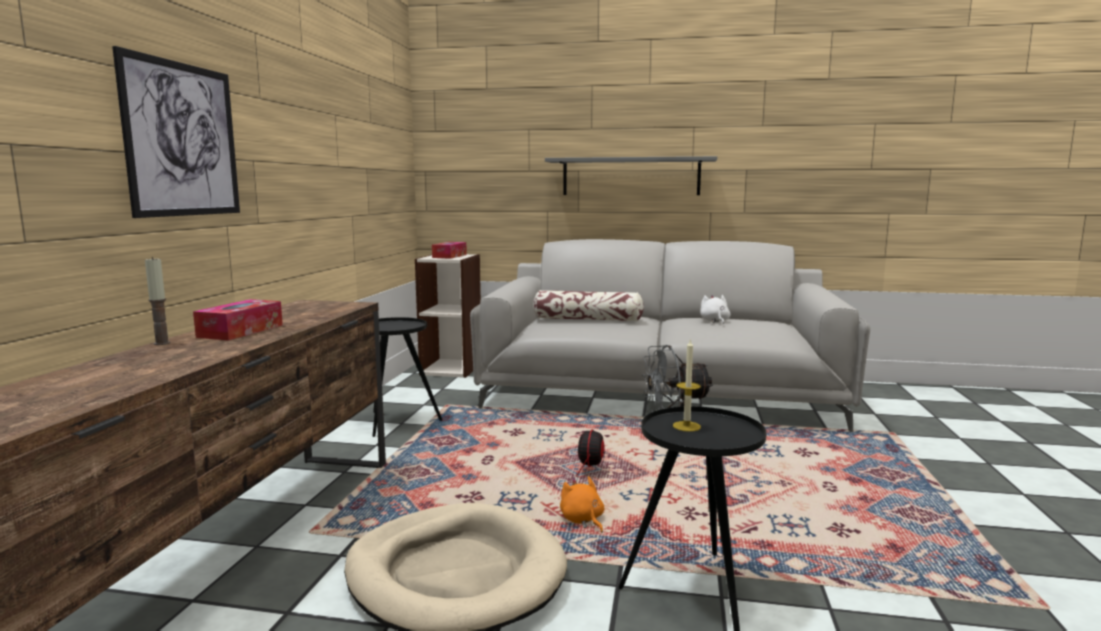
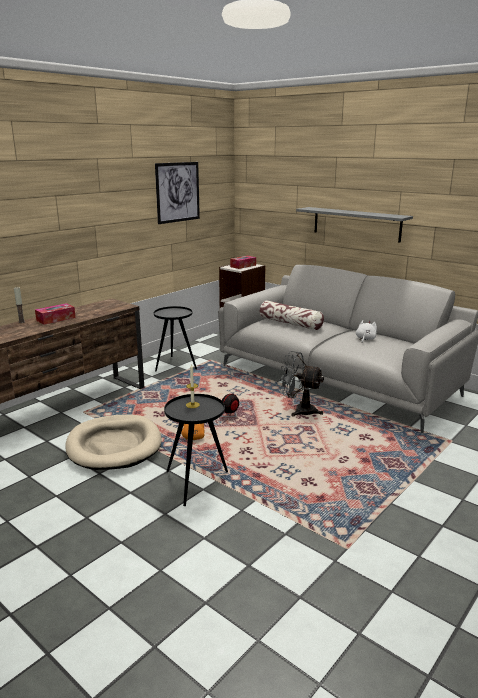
camera: 30 degrees right, 10 degrees up
picture [112,46,240,218] -> picture moved to [155,162,200,224]

